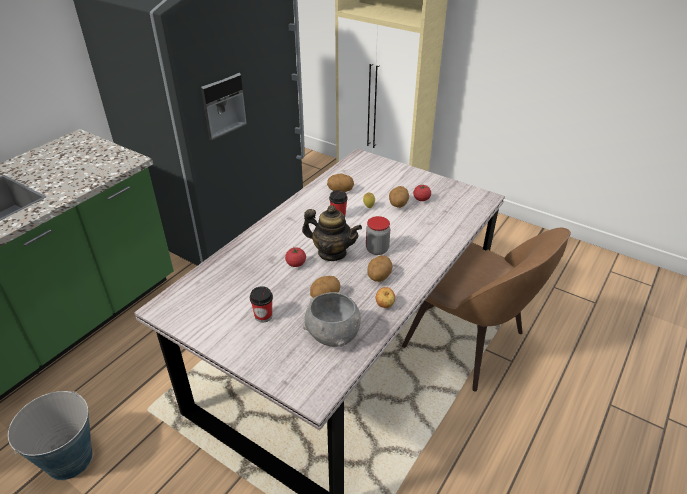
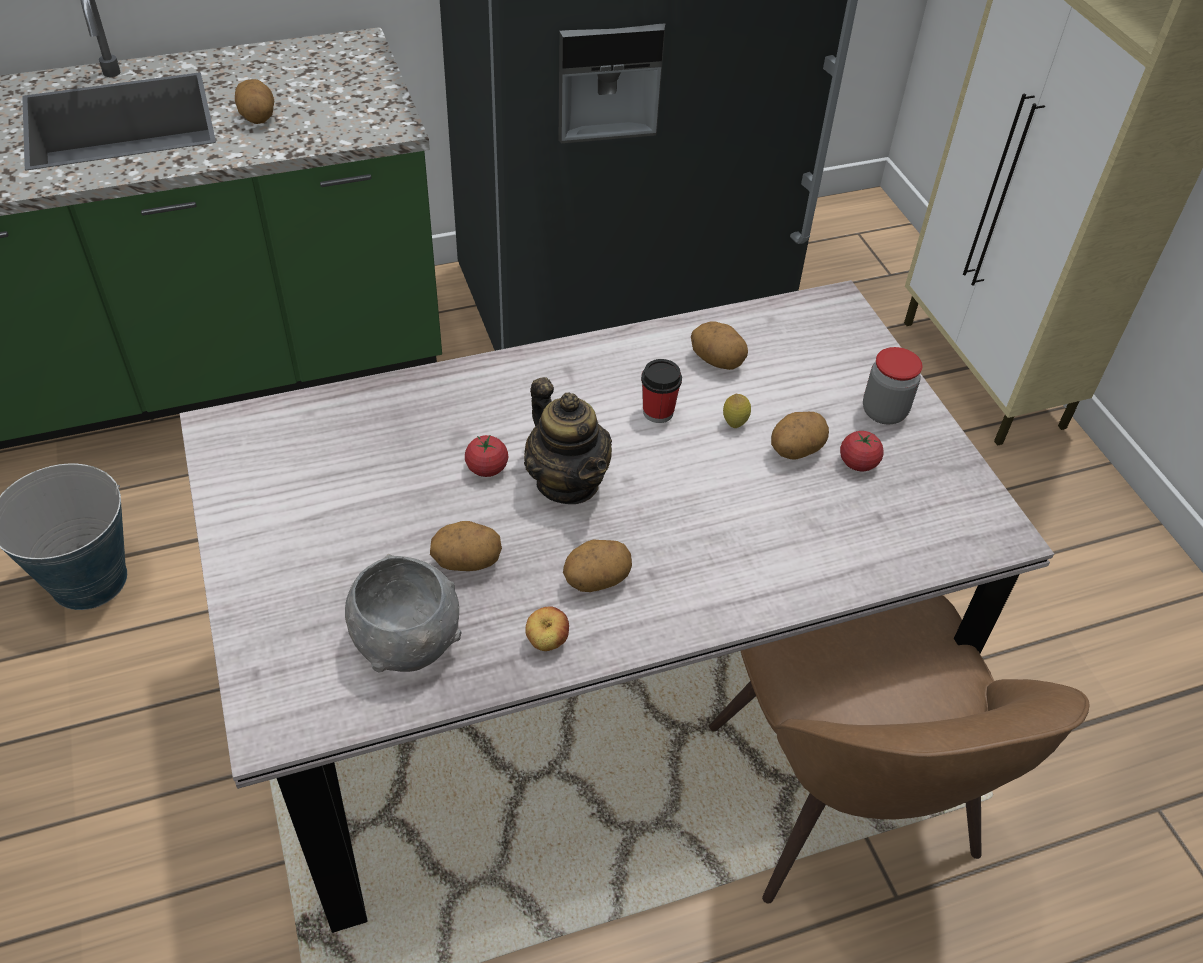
camera: 35 degrees right, 10 degrees up
cup [250,286,273,323] -> none
jar [366,216,390,255] -> jar moved to [863,347,923,425]
none -> potato [235,79,274,124]

